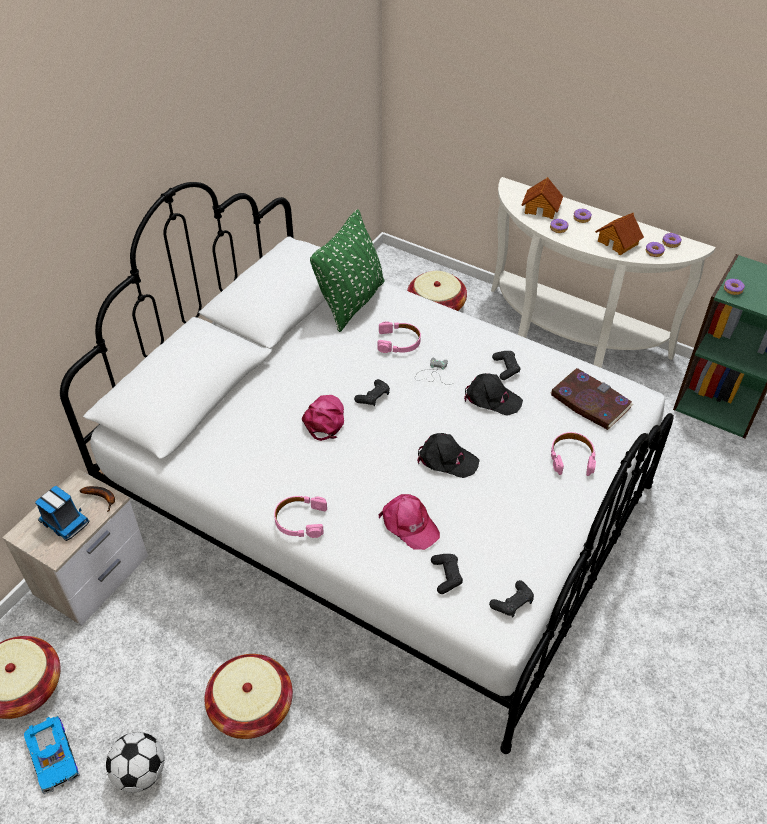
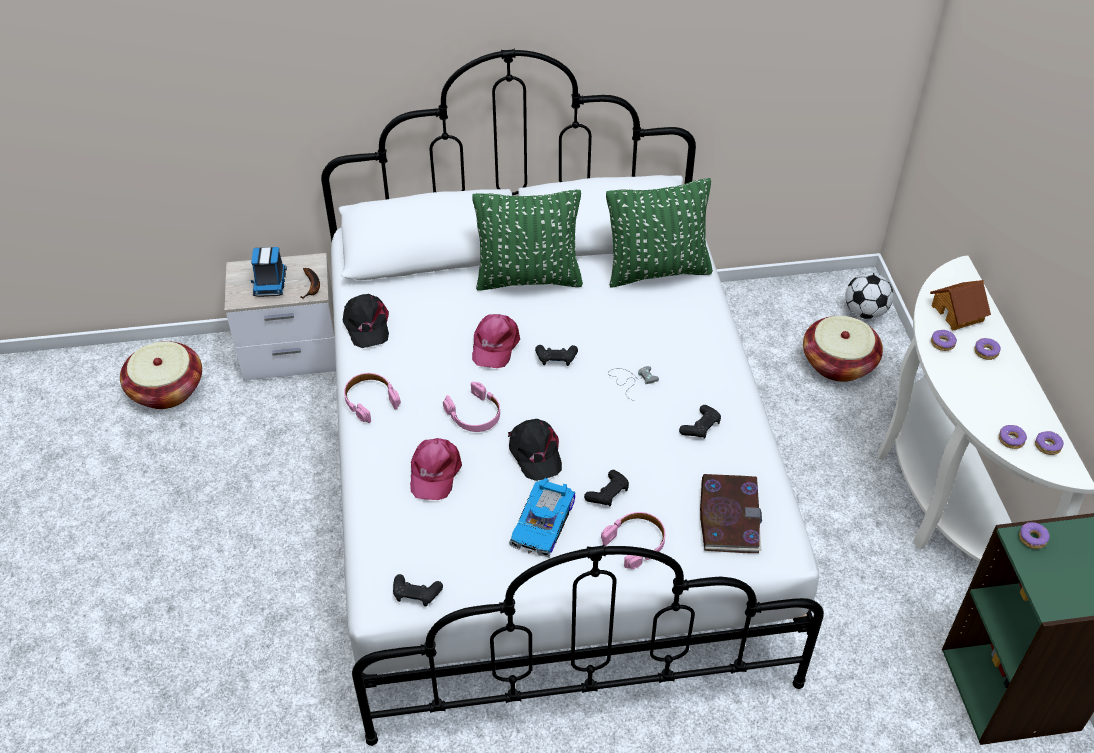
camera: 50 degrees right, 0 degrees up
toy car [24,716,80,794] -> toy car moved to [509,478,575,558]
football [106,732,164,792] -> football moved to [845,273,893,319]
basket [204,654,293,739] -> none
pink cap [302,395,344,441] -> pink cap turned 135 degrees clockwise [472,314,520,368]
pink headphones [378,321,421,353] -> pink headphones moved to [443,381,500,432]
black game controller [431,554,463,594] -> black game controller moved to [584,470,629,506]
black cap [464,373,523,416] -> black cap moved to [343,294,389,348]
toy house [595,213,644,255] -> none
none -> green pillow [472,190,583,291]

